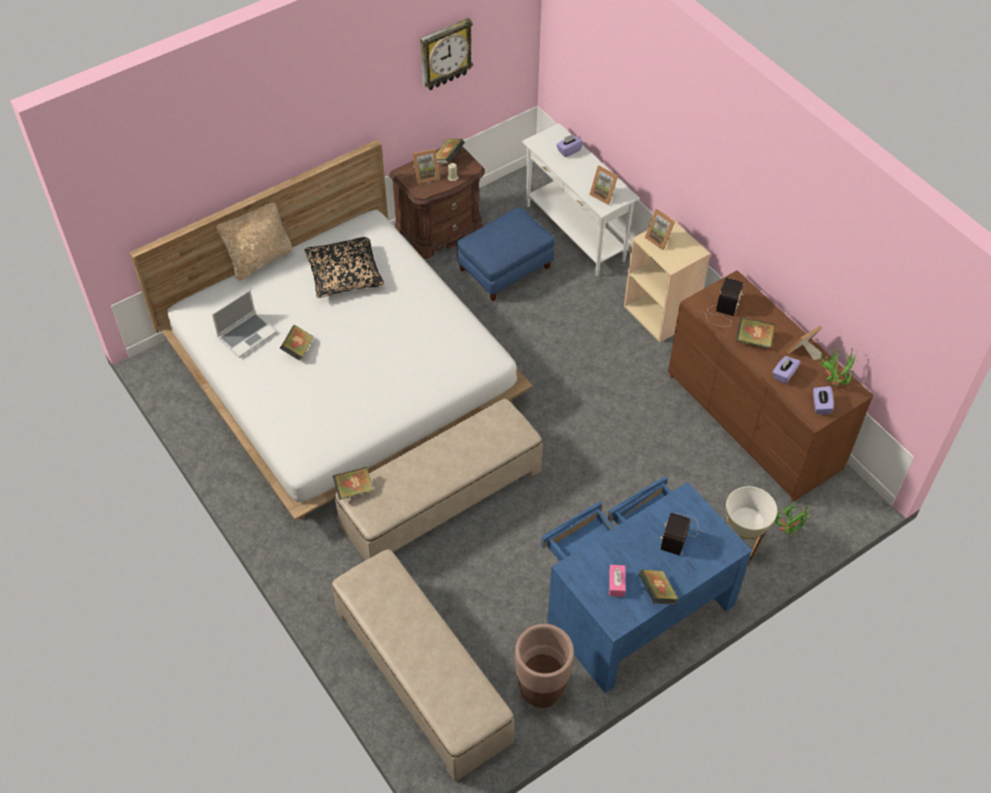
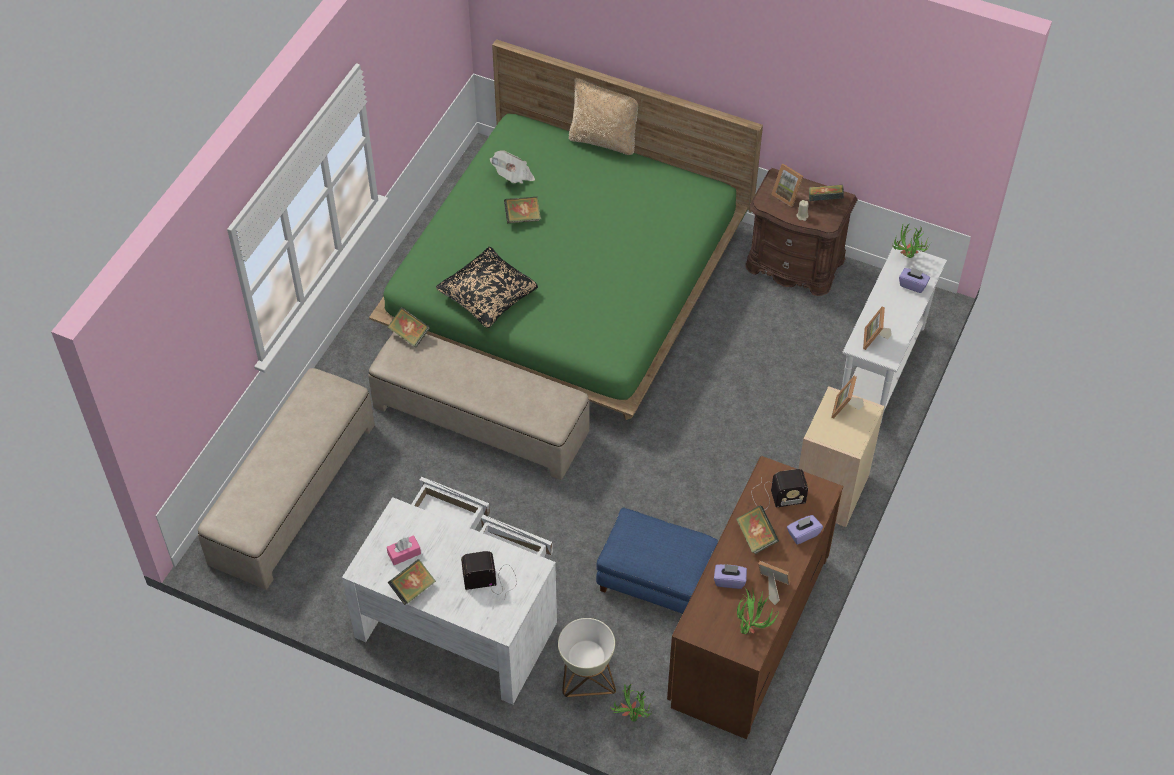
camera: 60 degrees right, 0 degrees up
white bed [129,139,533,520] -> green bed [369,39,763,420]
laptop [212,290,277,358] -> newspaper [490,150,535,184]
black pillow [305,237,384,298] -> black pillow moved to [436,247,538,328]
wall clock [420,18,473,90] -> none
blue ottoman [457,207,555,301] -> blue ottoman moved to [596,507,718,614]
brown planter [515,624,574,708] -> none
blue desk [541,476,752,693] -> white desk [342,477,557,705]
purple tissue box [813,386,834,415] -> purple tissue box moved to [787,515,823,545]
none -> potted plant [892,224,931,258]

